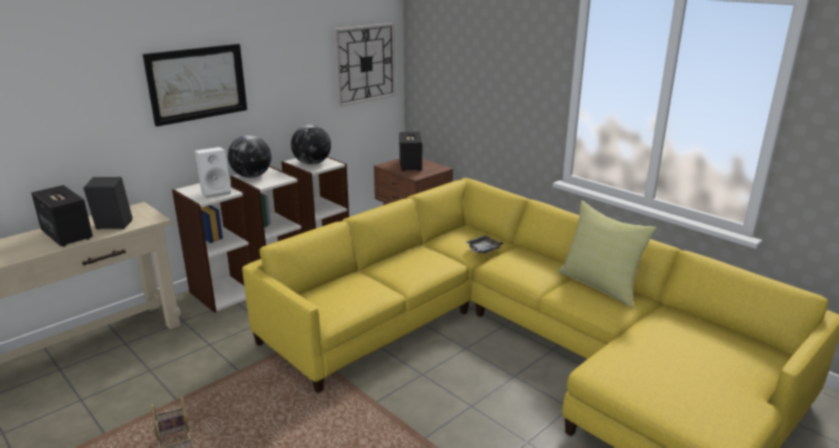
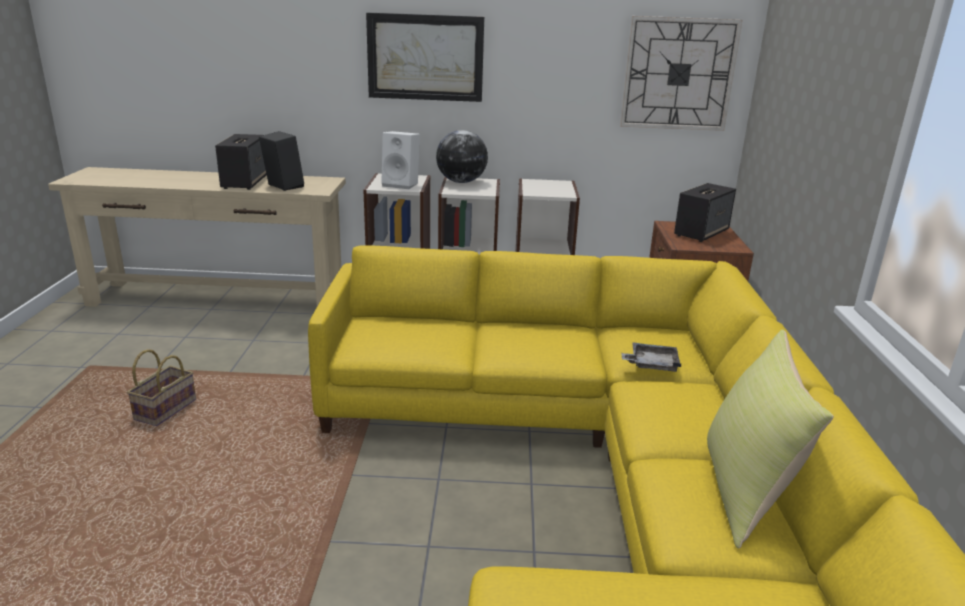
camera: 45 degrees right, 0 degrees up
globe [291,125,331,165] -> none

